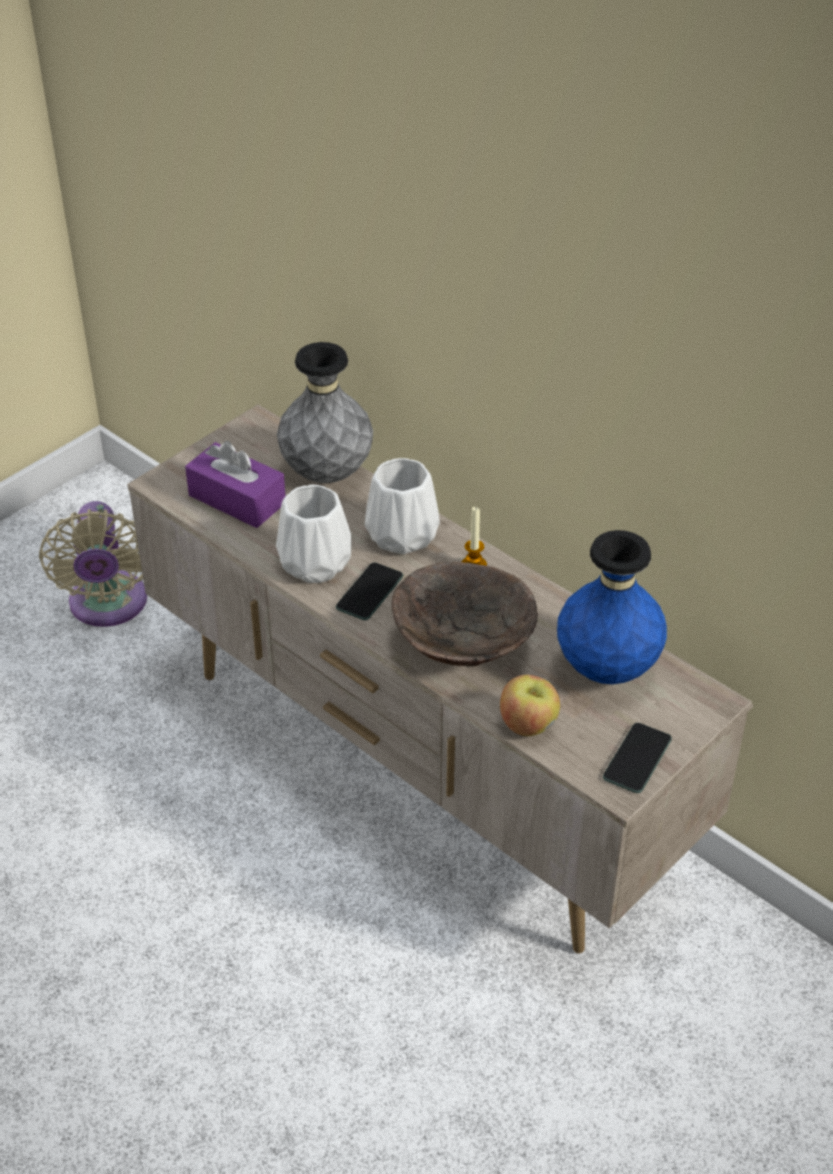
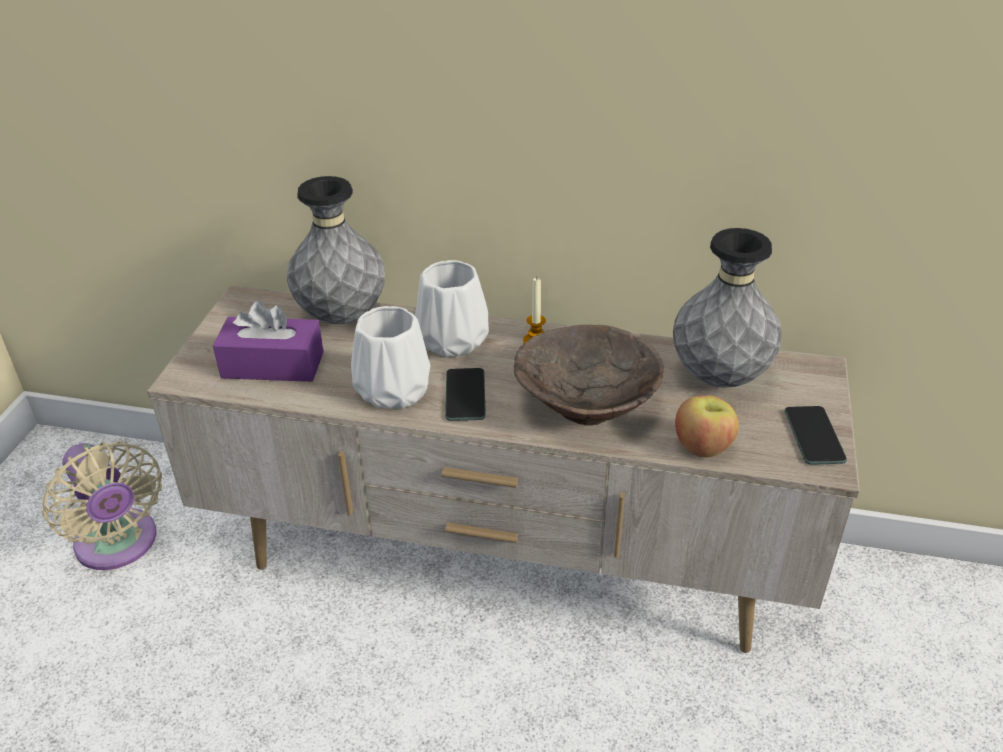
camera: 30 degrees left, 5 degrees down
blue vase [557,530,667,684] -> grey vase [673,228,782,388]

